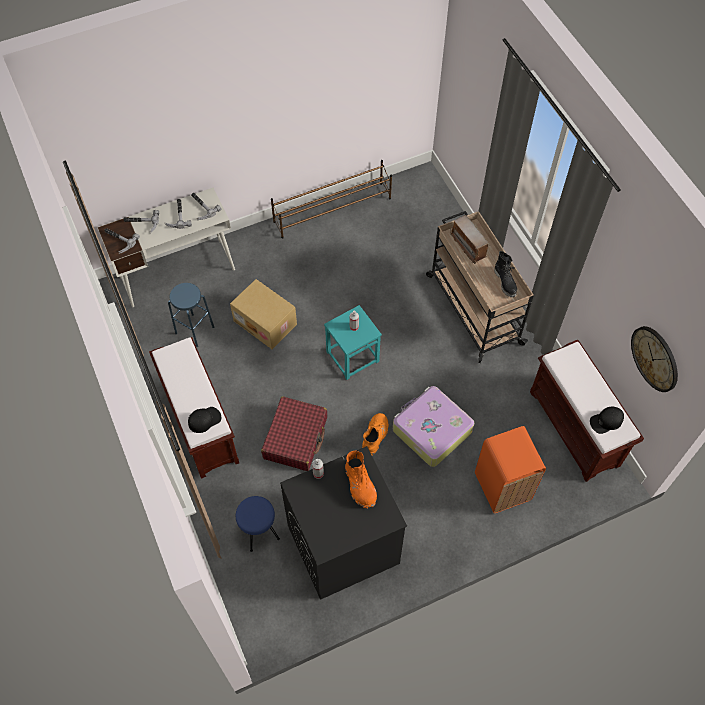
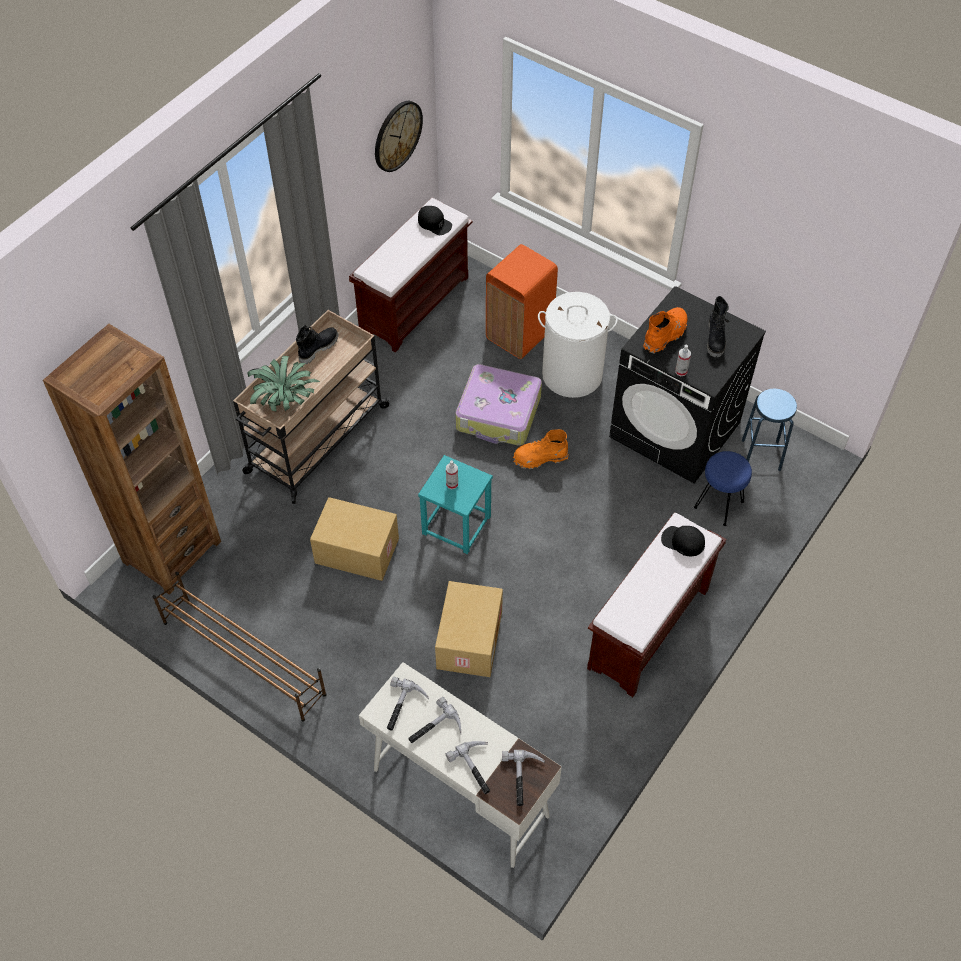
camera: 120 degrees left, 5 degrees down
blue stool [168,283,214,347] -> blue stool moved to [742,389,797,471]
red suitcase [261,396,327,471] -> none
radio [450,215,490,264] -> potted plant [248,356,320,412]
none -> brown bookcase [43,324,221,595]
none -> cardboard box [310,497,399,581]
none -> white laundry basket [538,292,618,398]
none -> black boot [707,296,729,357]

